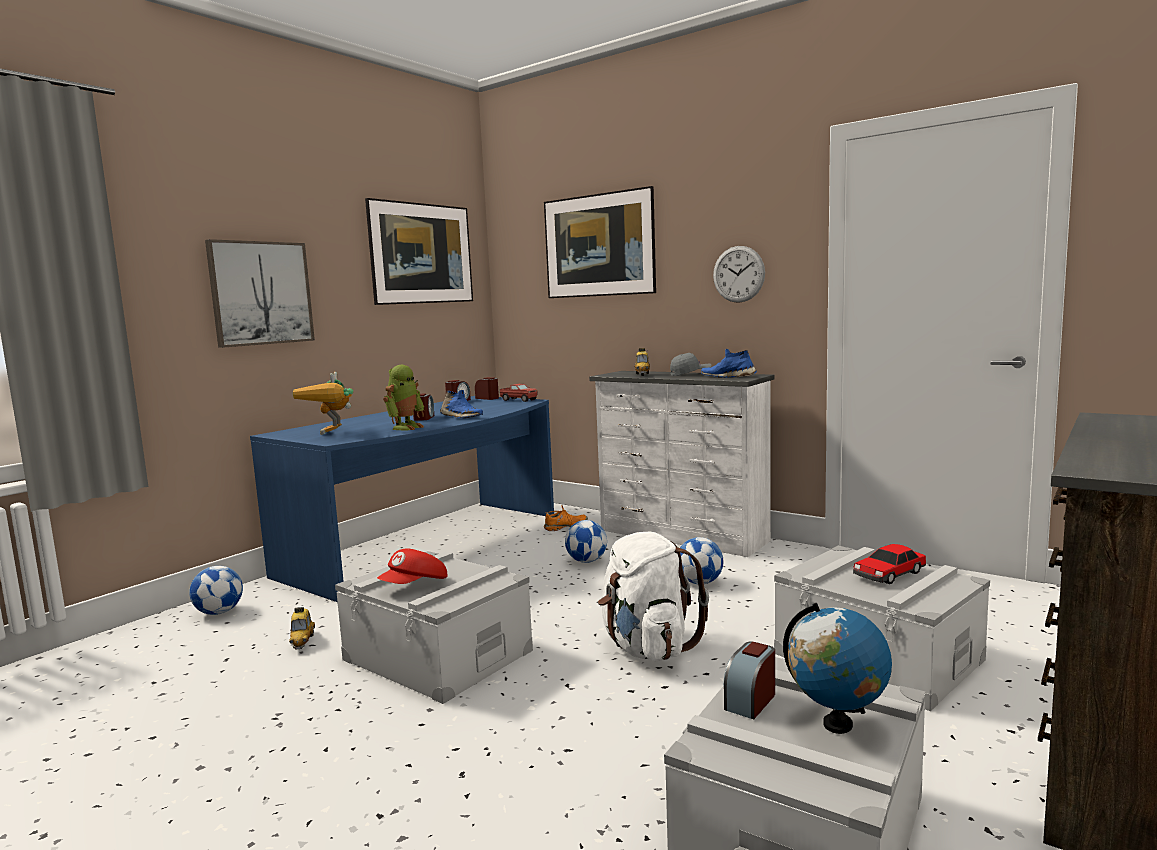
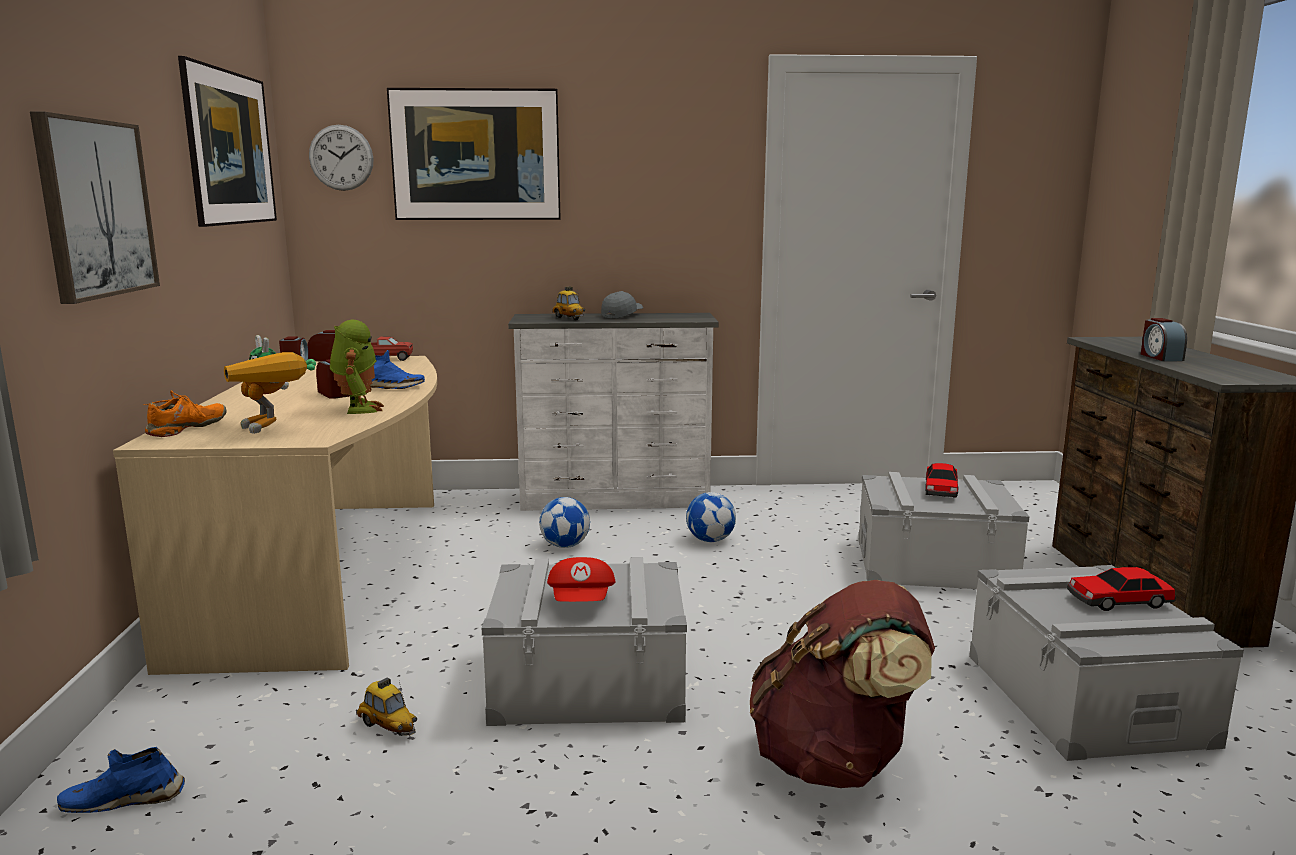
camera: 40 degrees left, 5 degrees up
football [189,566,243,615] -> none
blue desk [250,396,554,602] -> beige desk [113,356,437,675]
orange shoe [544,505,588,531] -> orange shoe moved to [143,390,226,437]
white backpack [598,531,709,661] -> none
blue shoe [701,349,757,378] -> blue shoe moved to [57,747,185,813]
wall clock [713,246,765,303] -> wall clock moved to [309,125,374,191]
alarm clock [724,642,775,719] -> alarm clock moved to [1141,318,1187,361]
globe [783,603,892,734] -> toy car [1067,567,1176,611]
none -> brown backpack [750,580,935,788]

